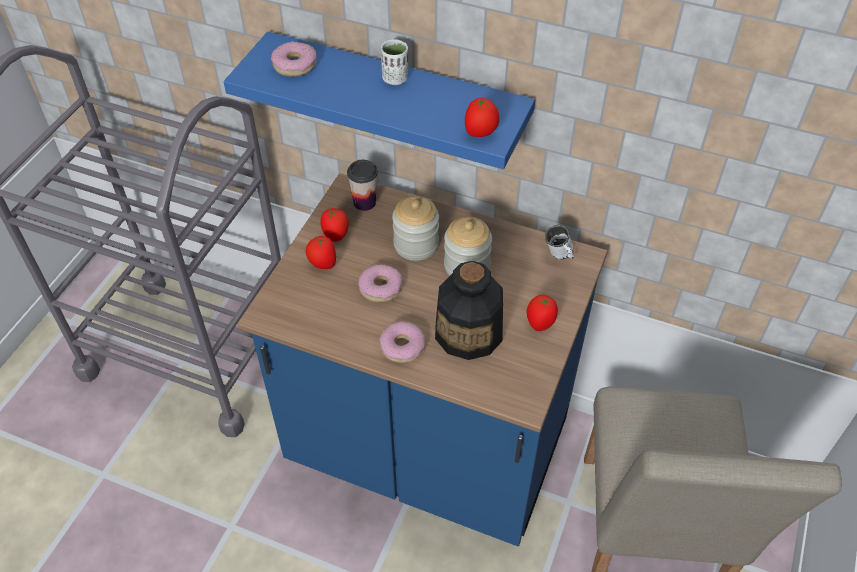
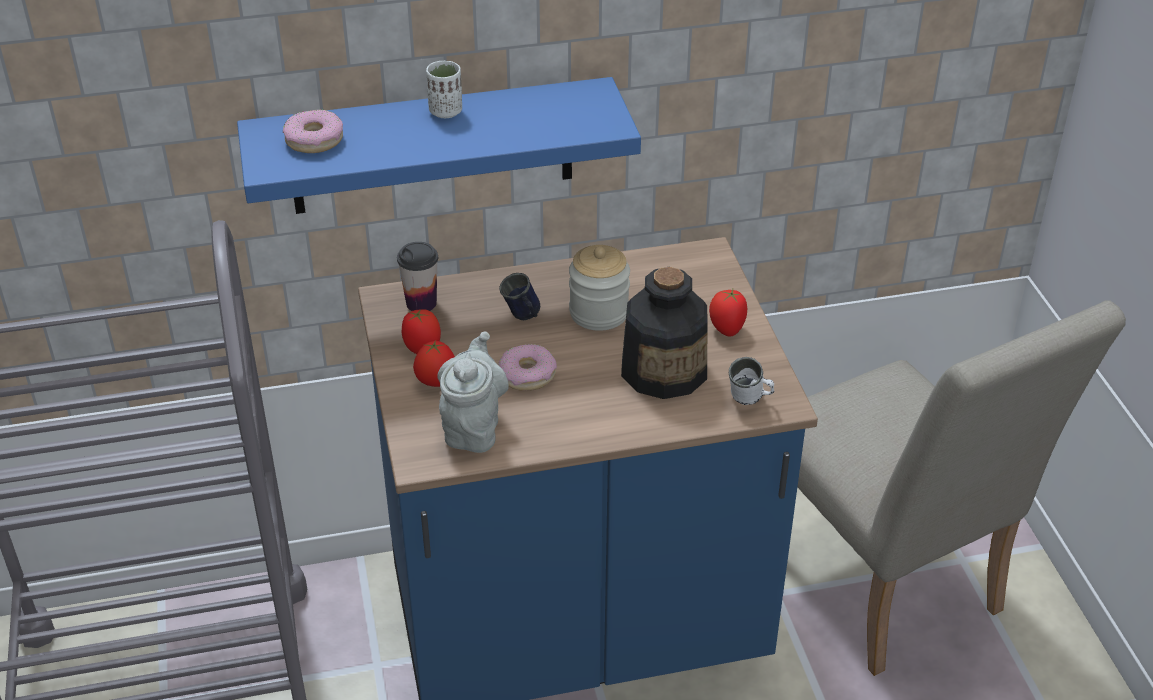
camera: 35 degrees left, 10 degrees down
donut [379,321,426,363] -> none
jar [392,196,439,261] -> blue mug [499,273,540,320]
tomato [465,98,499,137] -> none
white mug [545,225,574,260] -> white mug moved to [729,357,774,405]
none -> grey teapot [437,331,509,453]

